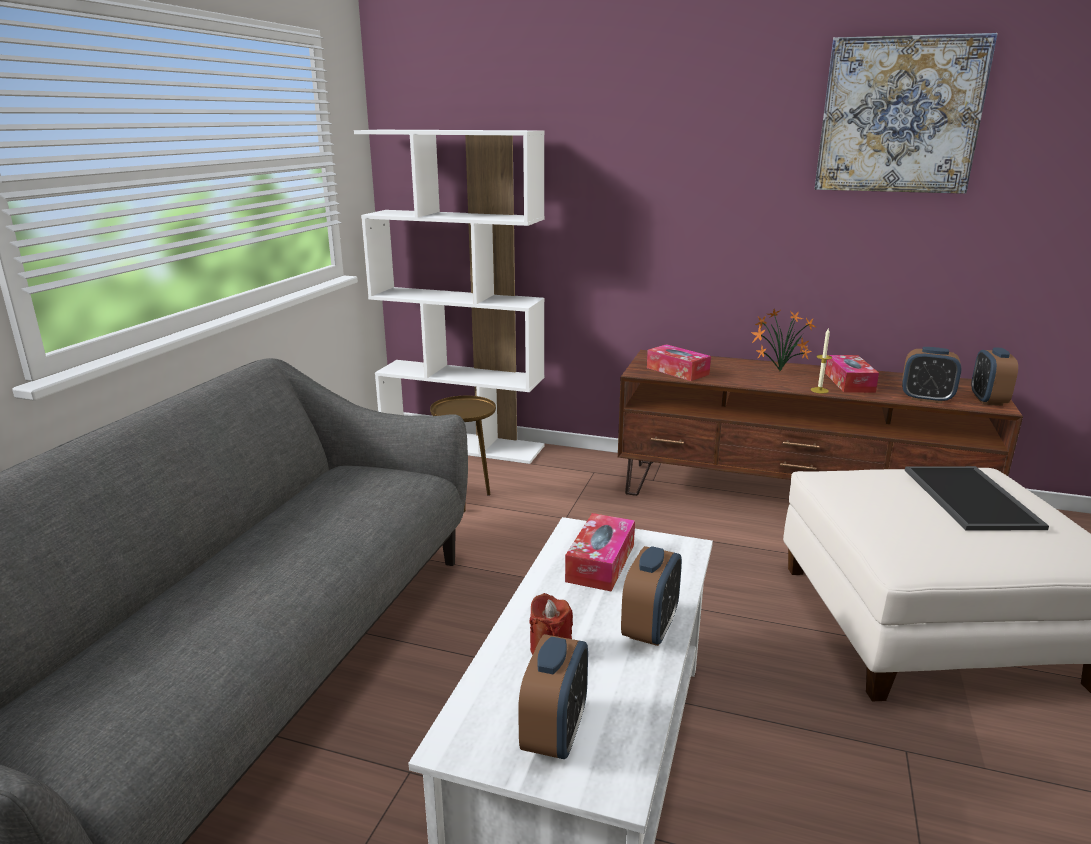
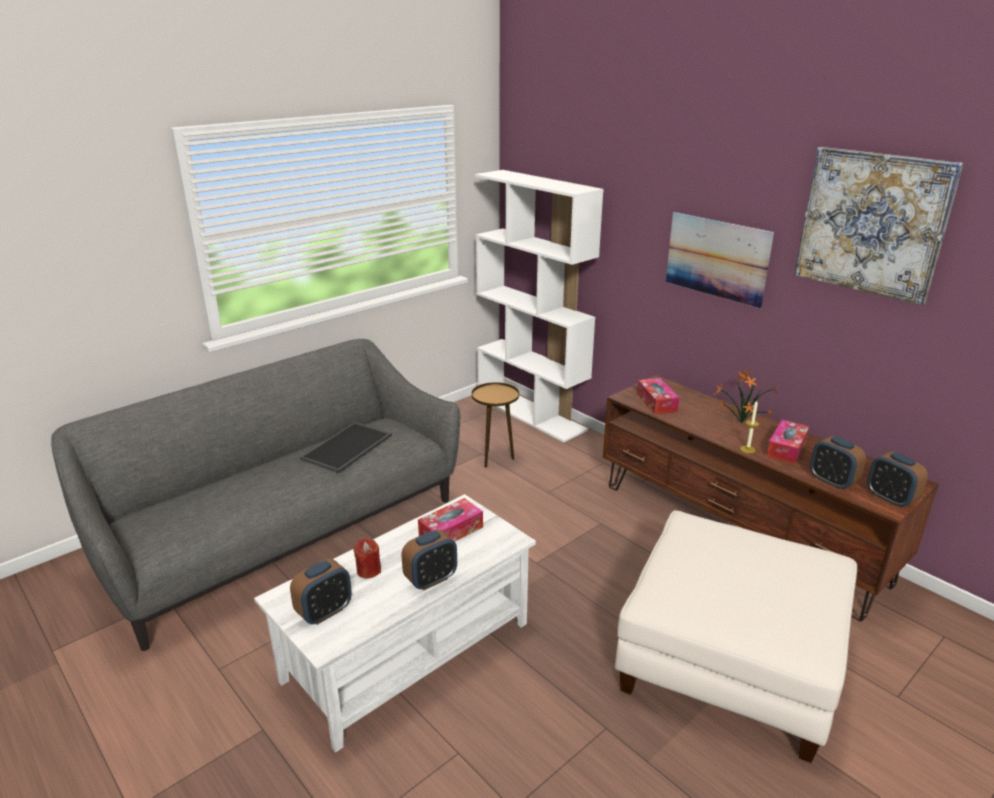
camera: 30 degrees right, 5 degrees up
tray [905,466,1049,530] -> tray moved to [300,422,392,473]
alarm clock [971,347,1018,406] -> alarm clock turned 75 degrees counterclockwise [867,452,928,508]
none -> picture [666,212,774,308]

